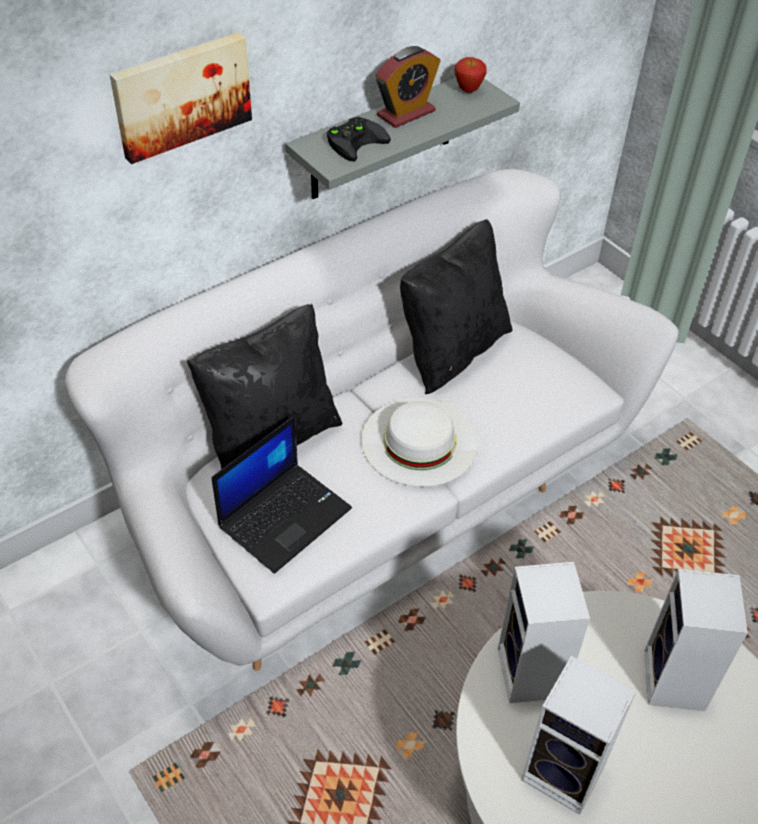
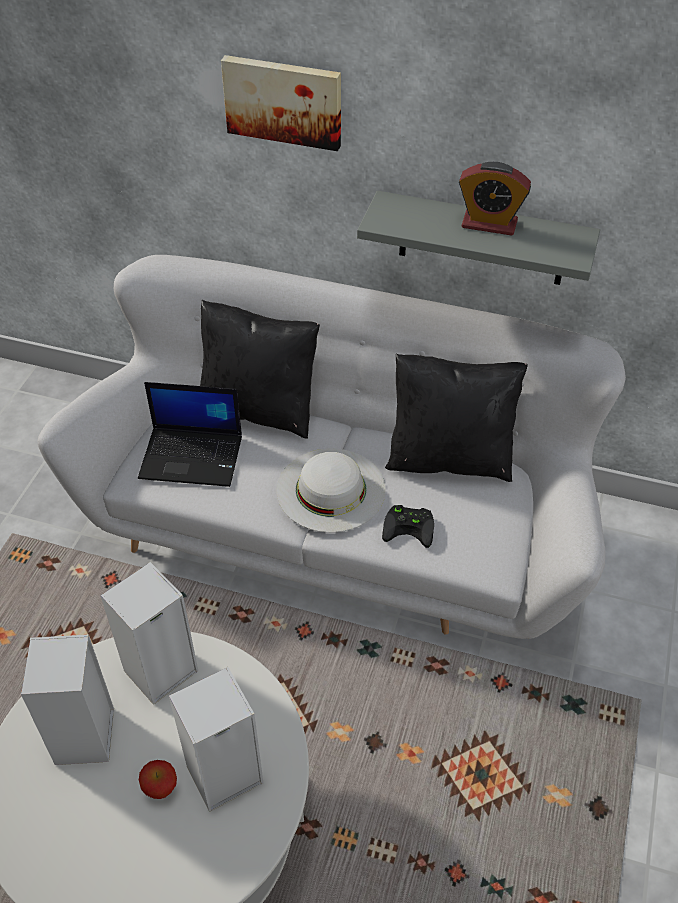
camera: 55 degrees right, 0 degrees up
black game controller [327,117,391,161] -> black game controller moved to [382,505,434,548]
apple [455,57,487,93] -> apple moved to [139,760,177,799]

